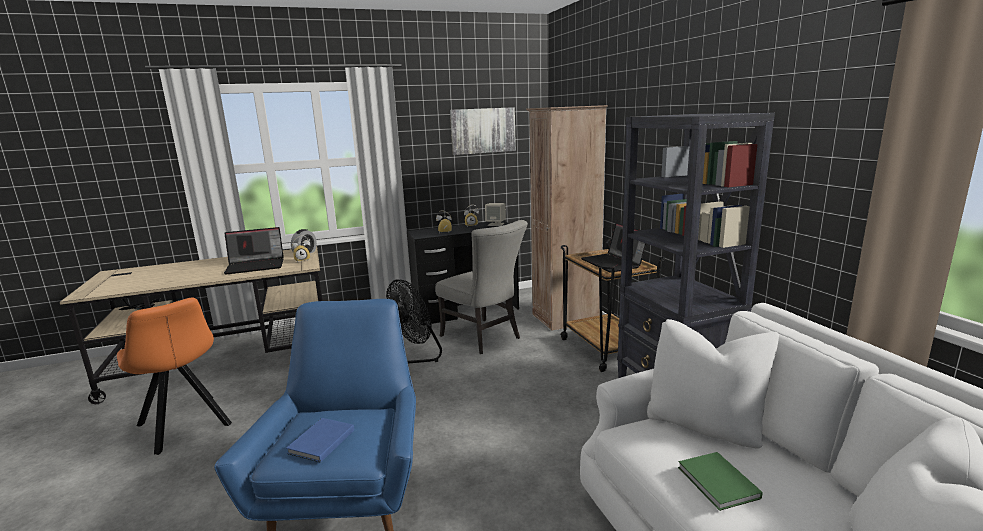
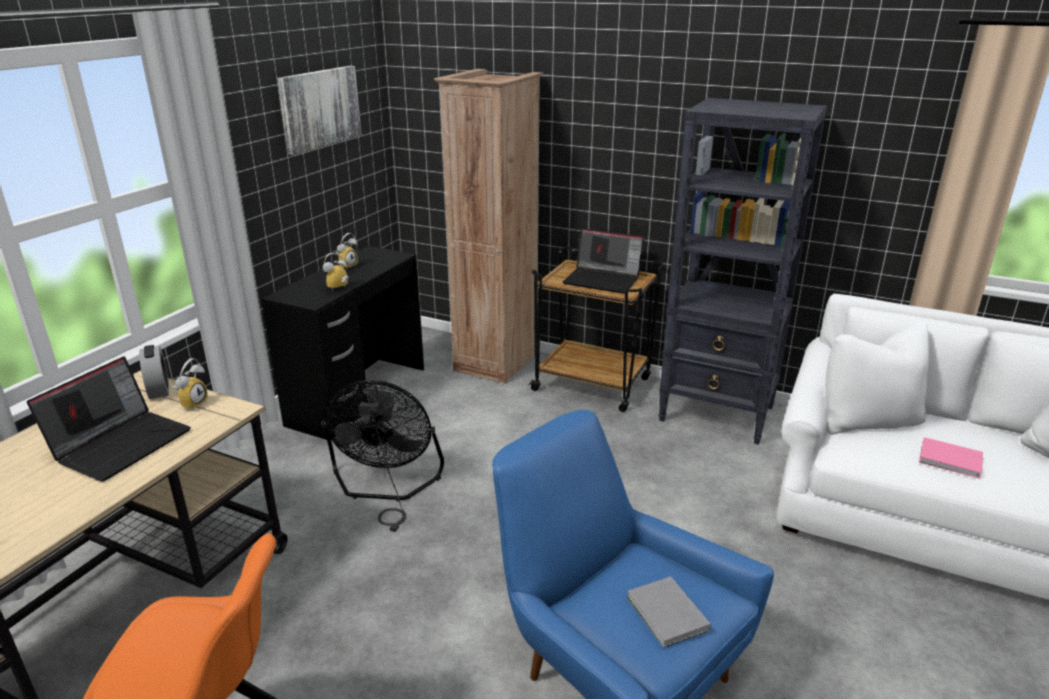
camera: 45 degrees left, 10 degrees up
blue book [286,418,354,463] -> grey book [627,576,711,648]
grey chair [435,220,528,354] -> none
beige speaker [485,203,506,226] -> none
green book [678,452,763,511] -> pink book [919,437,983,479]

